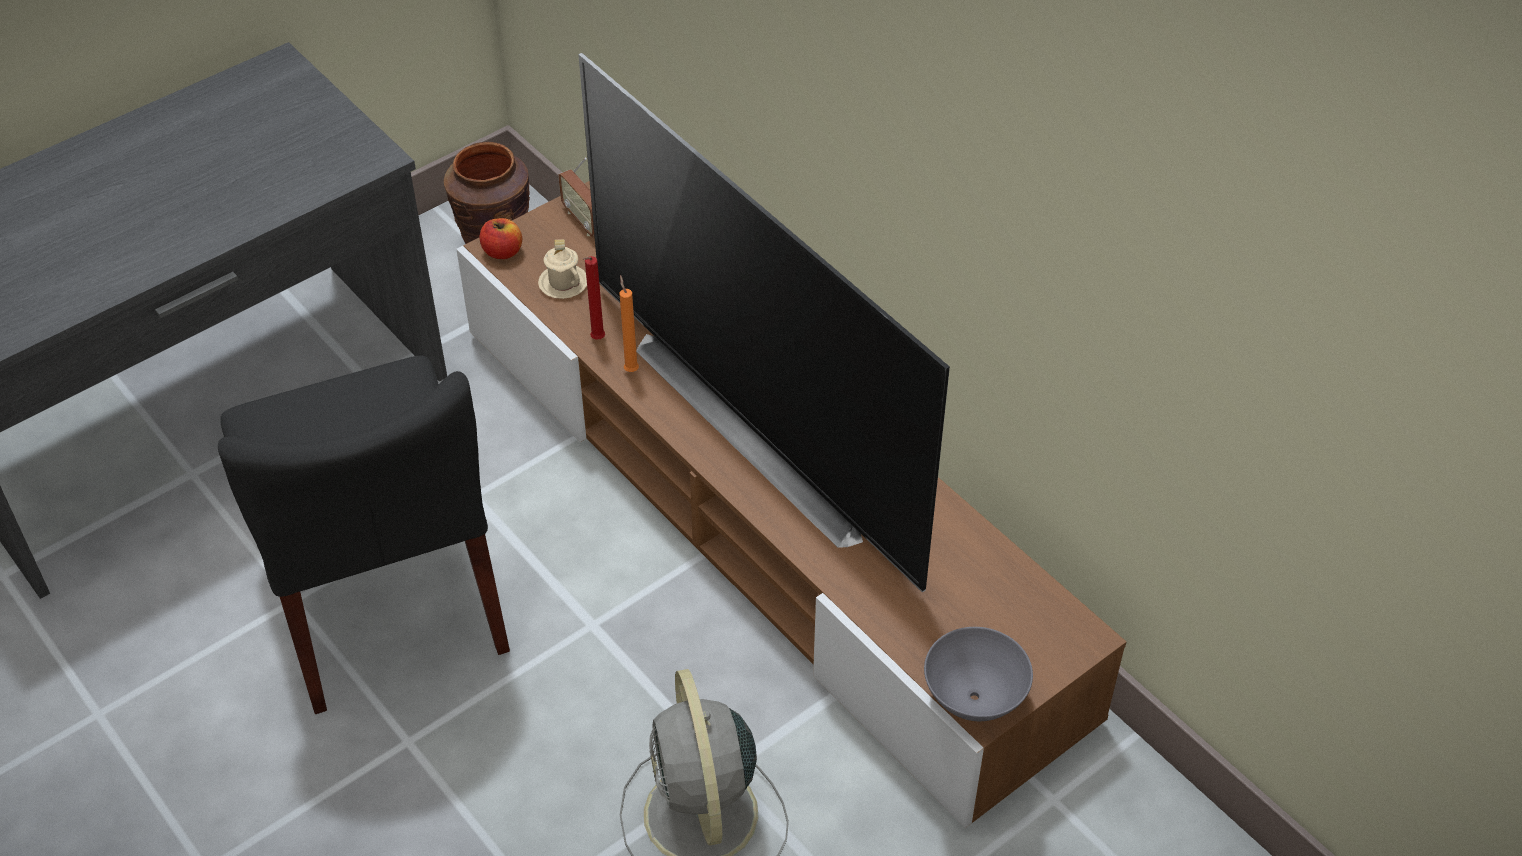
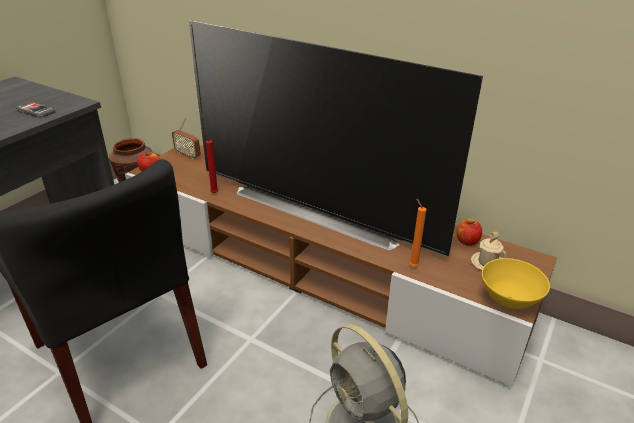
camera: 20 degrees left, 15 degrees down
beige mug [538,239,587,299] -> beige mug moved to [471,231,507,270]
orange candle [620,275,639,372] -> orange candle moved to [410,198,426,267]
grey bowl [924,627,1033,721] -> yellow bowl [482,258,550,309]
none -> phone [16,102,56,118]
none -> apple [456,219,482,246]

